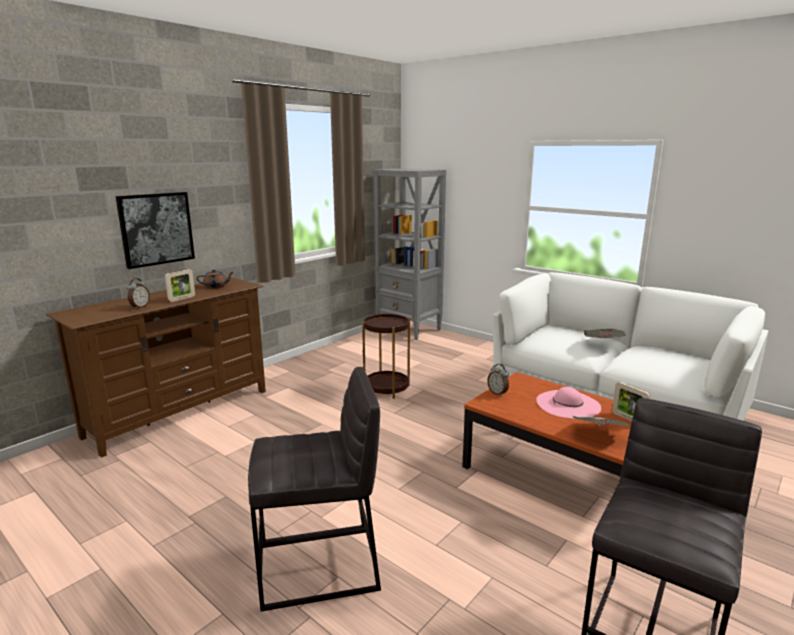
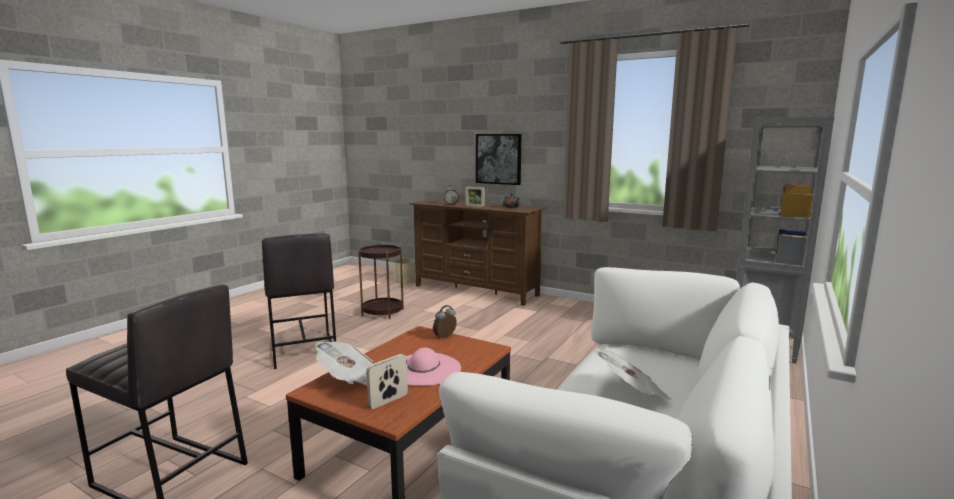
camera: 80 degrees right, 5 degrees down
brown side table [362,313,410,399] -> brown side table moved to [358,244,404,319]
none -> beige planter [393,258,415,283]

